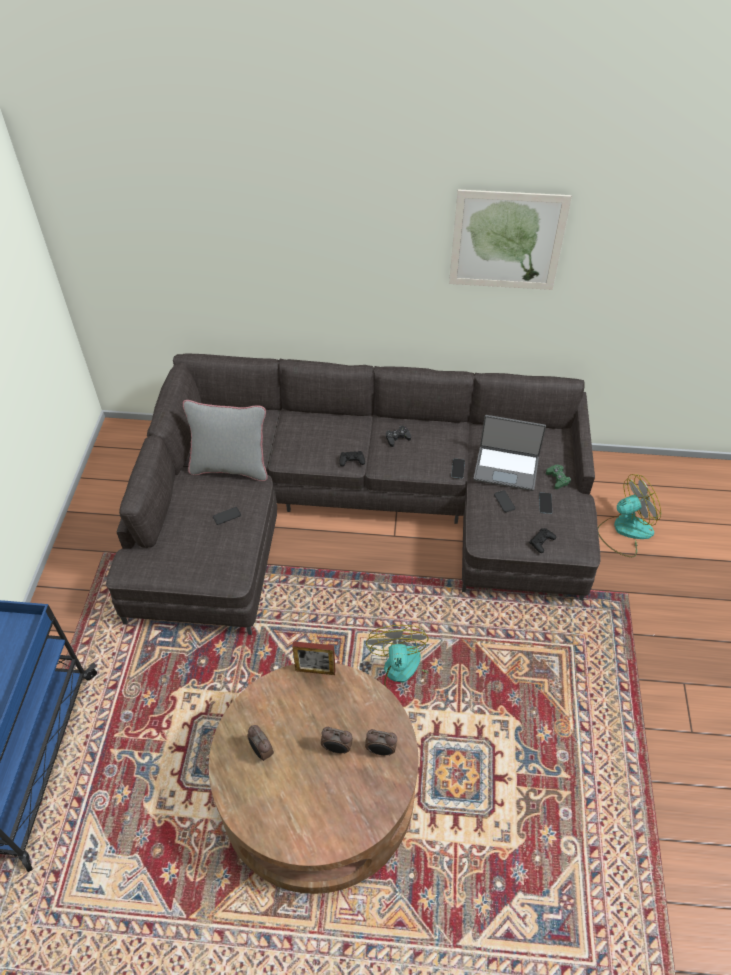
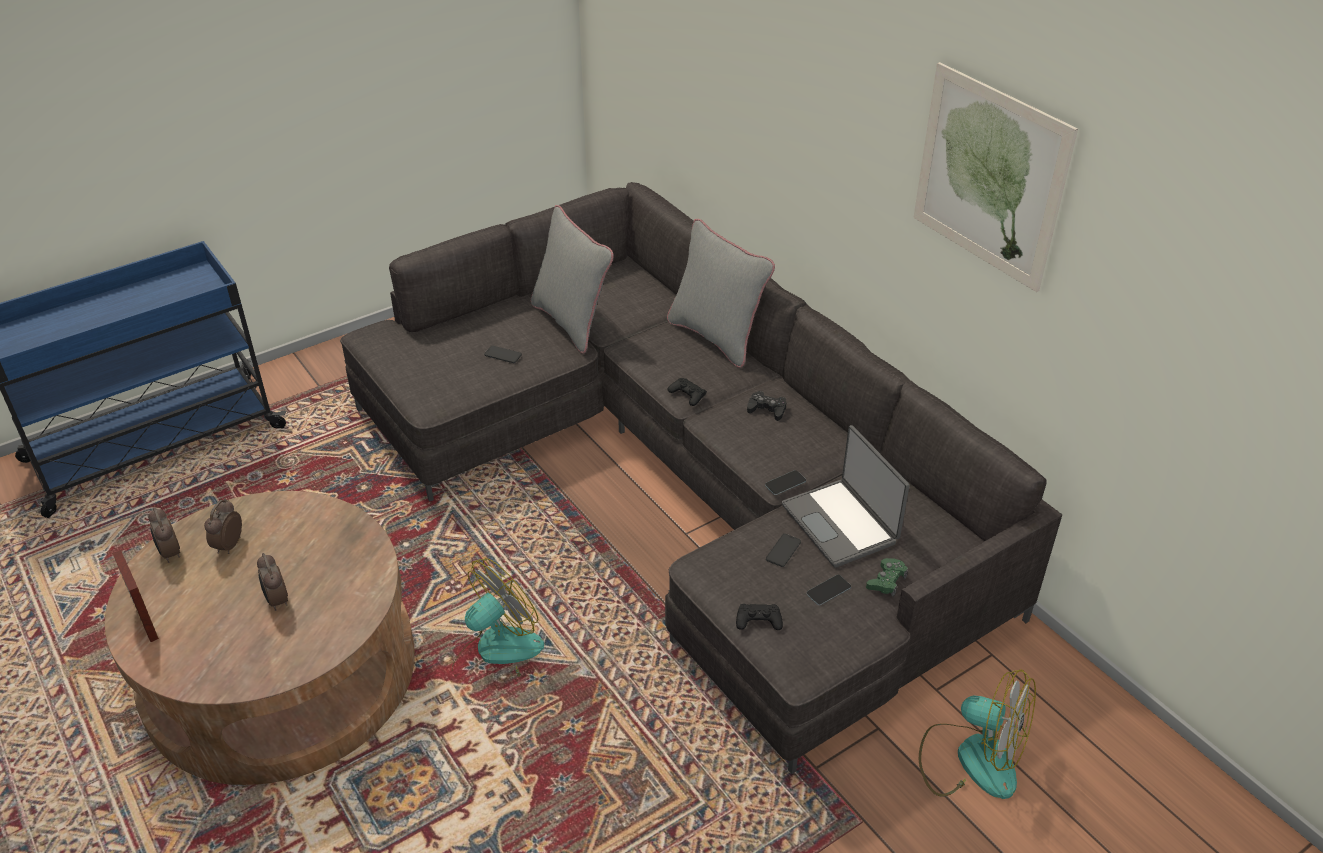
camera: 50 degrees right, 10 degrees down
picture frame [292,641,336,675] -> picture frame moved to [112,550,159,642]
alarm clock [365,729,397,756] -> alarm clock moved to [148,507,180,563]
none -> grey pillow [667,219,775,368]

